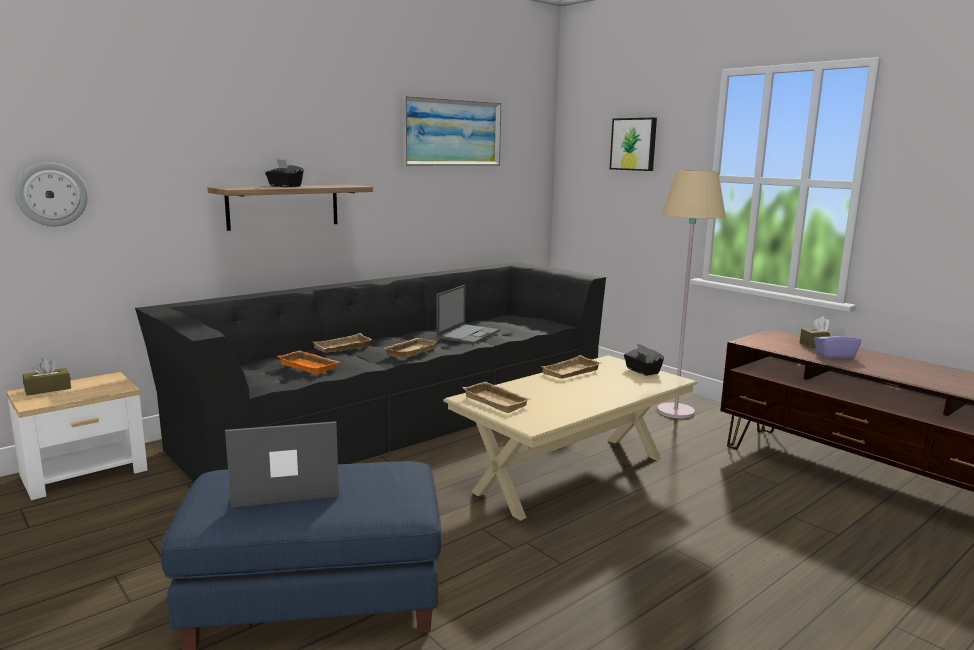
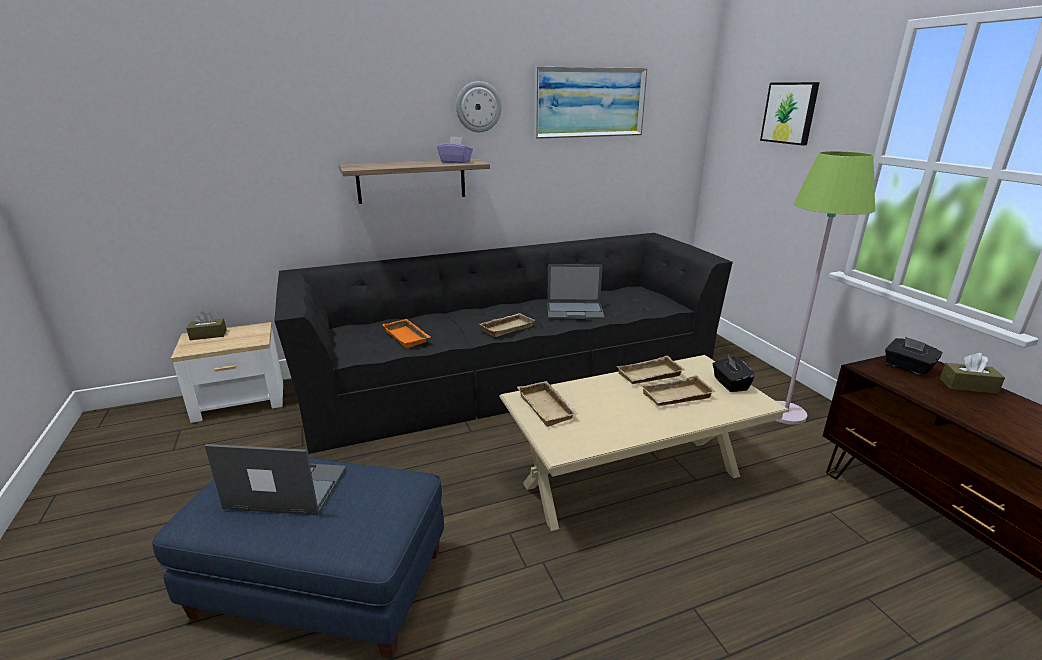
camera: 20 degrees right, 10 degrees up
wall clock [15,162,88,226] -> wall clock moved to [456,81,502,132]
black tissue box [265,159,304,187] -> black tissue box moved to [885,336,943,376]
beige tray [313,333,372,353] -> beige tray moved to [641,375,716,406]
laptop [436,285,500,344] -> laptop turned 45 degrees clockwise [547,264,605,319]
beige floor lamp [657,170,726,419] -> green floor lamp [776,151,875,425]
purple tissue box [814,326,862,358] -> purple tissue box moved to [437,136,473,164]

